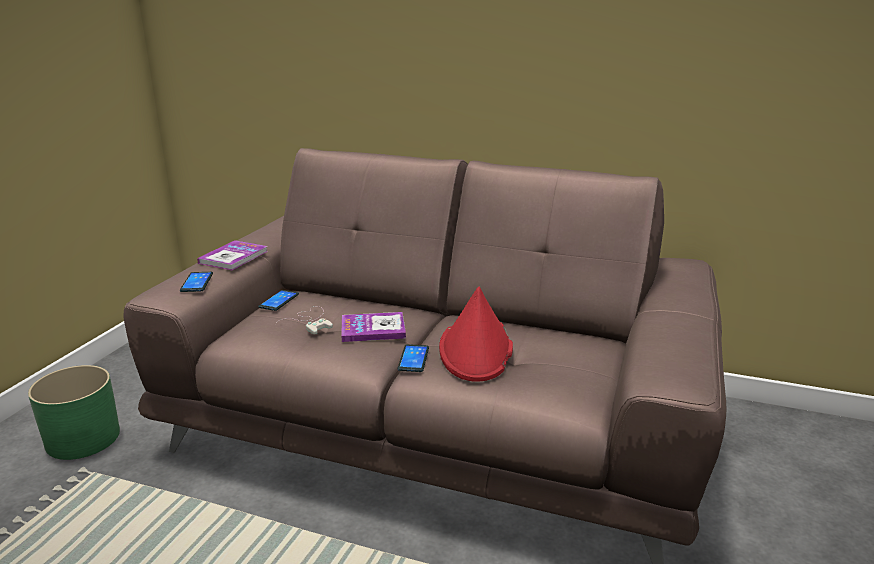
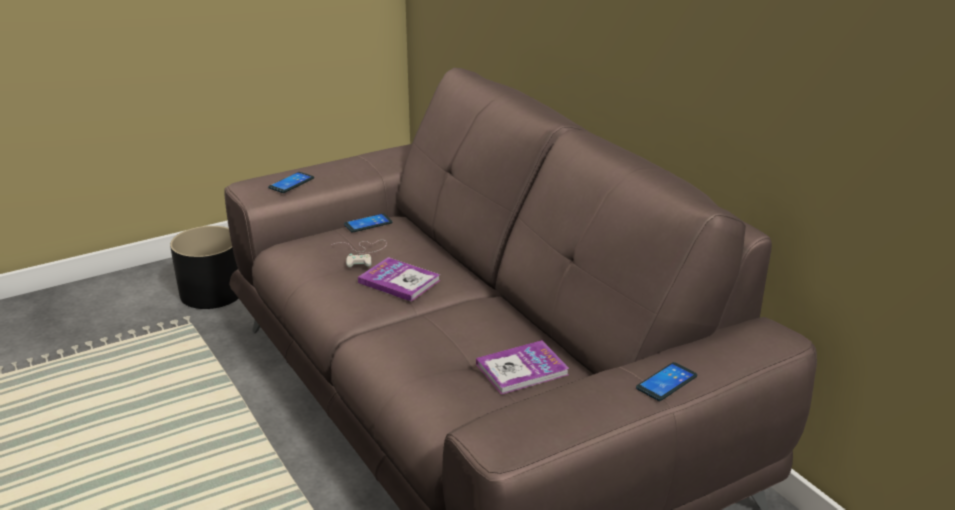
camera: 40 degrees right, 5 degrees up
green planter [28,365,120,460] -> black planter [170,226,239,309]
book [197,240,268,270] -> book moved to [476,340,570,395]
phone [398,344,429,372] -> phone moved to [636,362,697,401]
red hat [439,286,513,382] -> none

